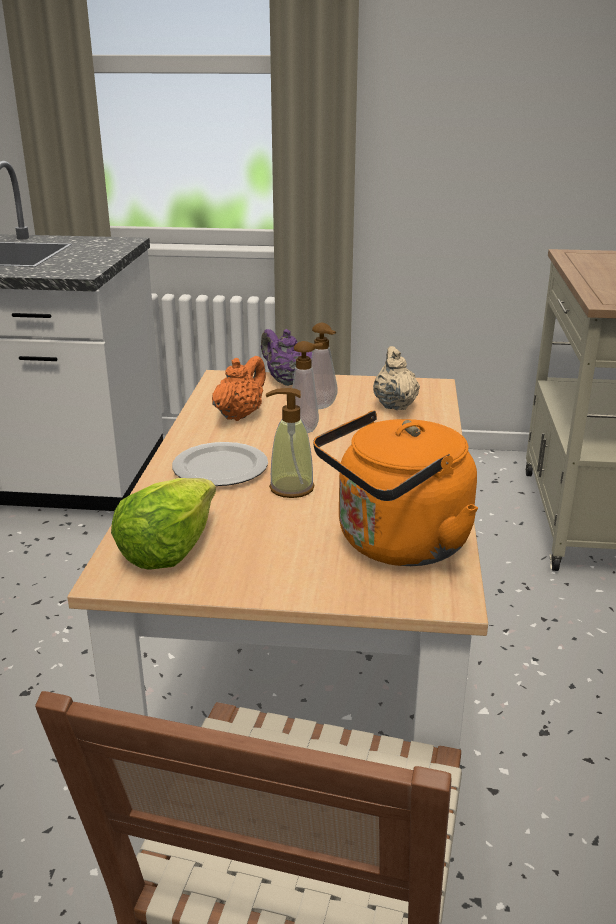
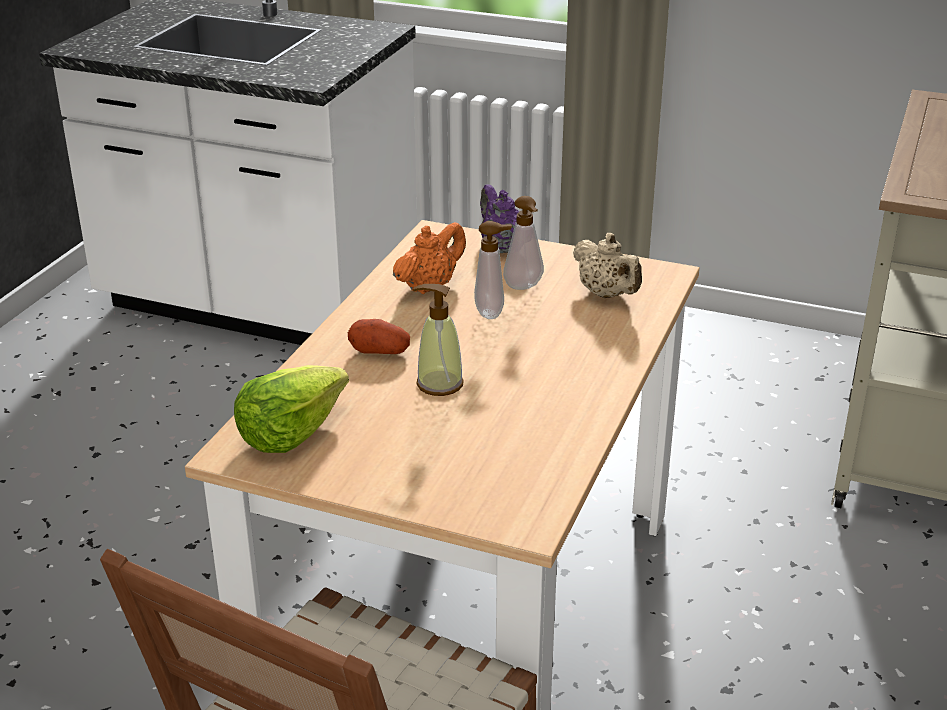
camera: 15 degrees right, 5 degrees up
plate [172,442,268,486] -> potato [348,319,410,354]
orange kettle [313,411,478,566] -> none
beige teapot [373,346,420,410] -> beige teapot turned 135 degrees clockwise [573,233,642,298]

